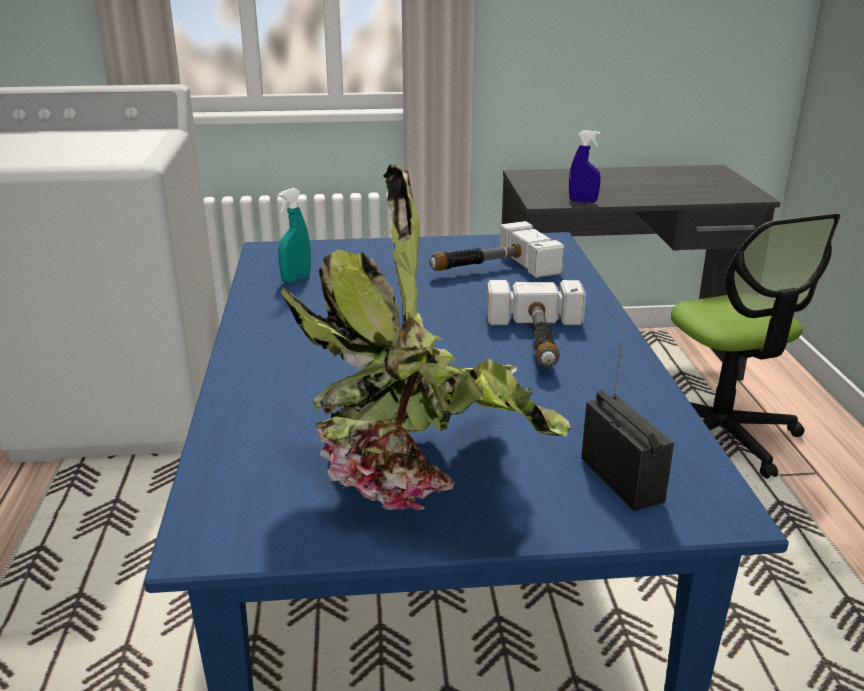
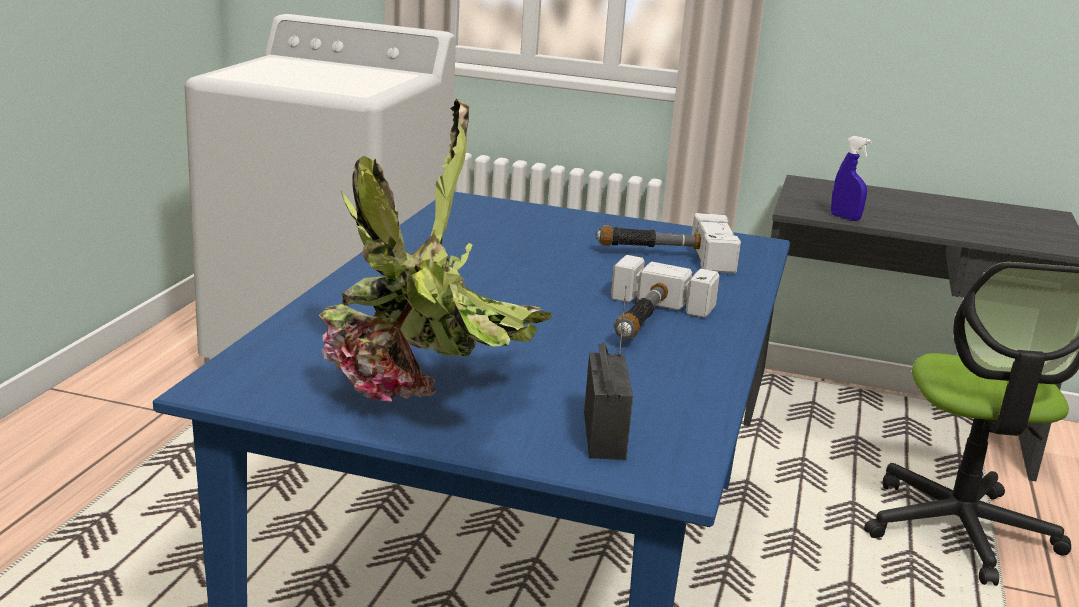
camera: 20 degrees right, 5 degrees down
turquoise spray bottle [277,188,311,283] -> none

